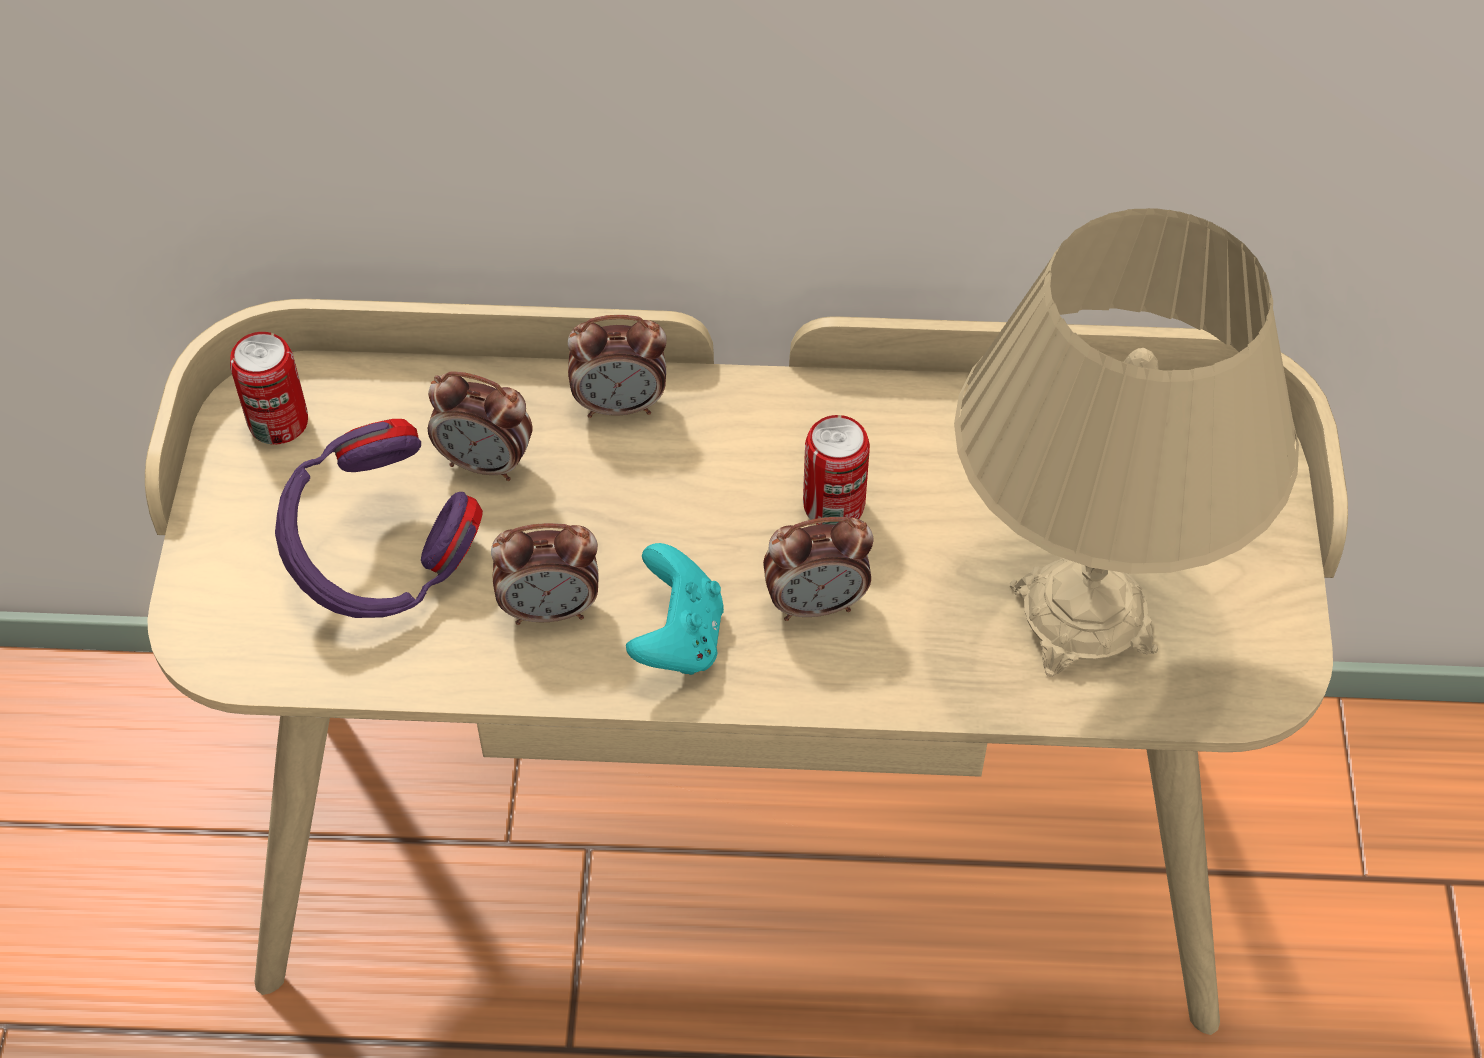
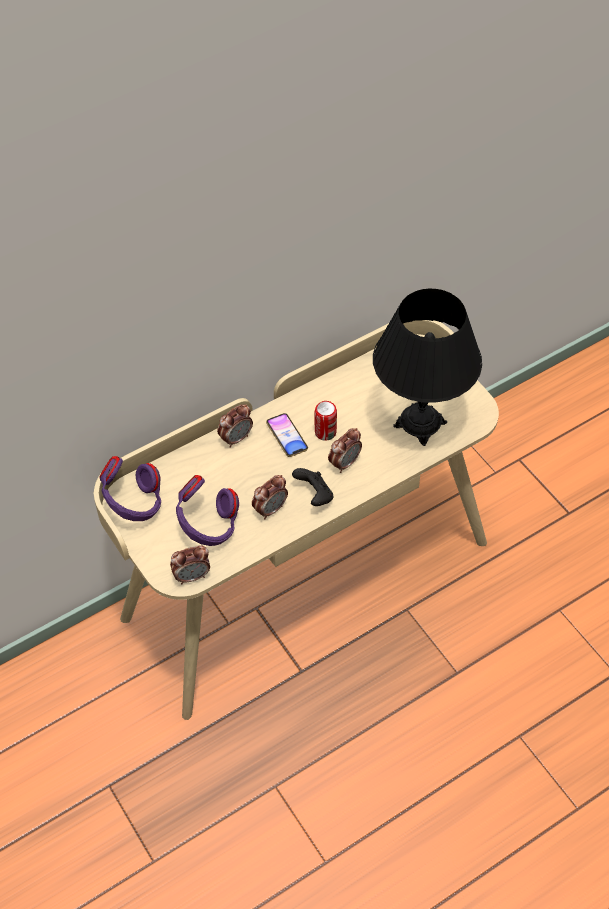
camera: 35 degrees left, 0 degrees up
can [230,332,308,444] -> purple headphones [99,456,161,521]
alarm clock [428,372,533,481] -> alarm clock moved to [170,545,210,584]
turquoise game controller [626,543,724,675] -> black game controller [292,468,333,506]
beige table lamp [954,208,1299,677] -> black table lamp [373,288,482,446]
none -> phone [266,413,308,457]

